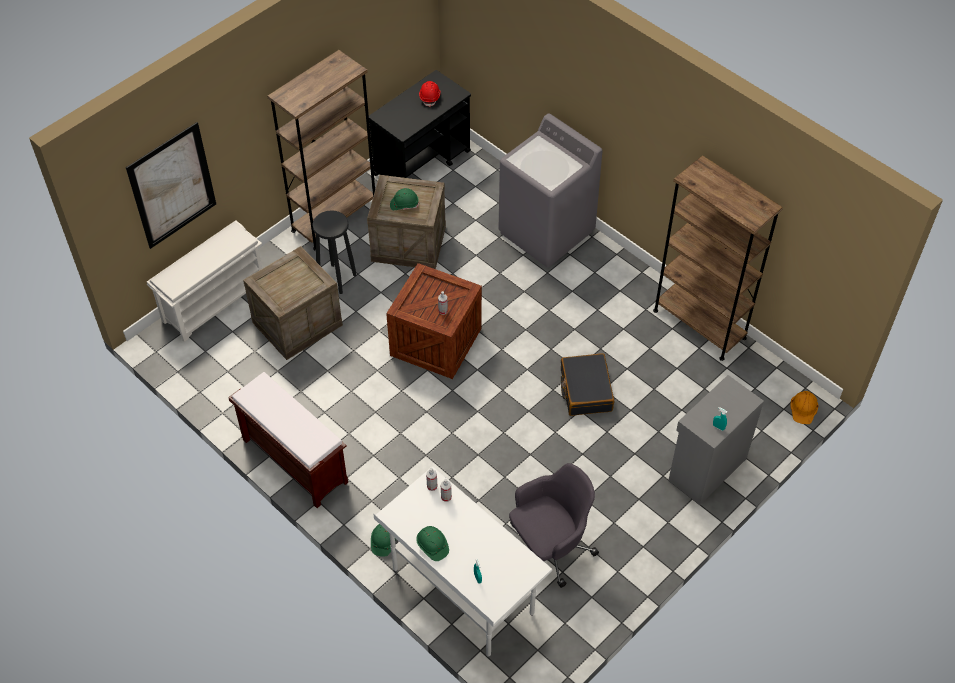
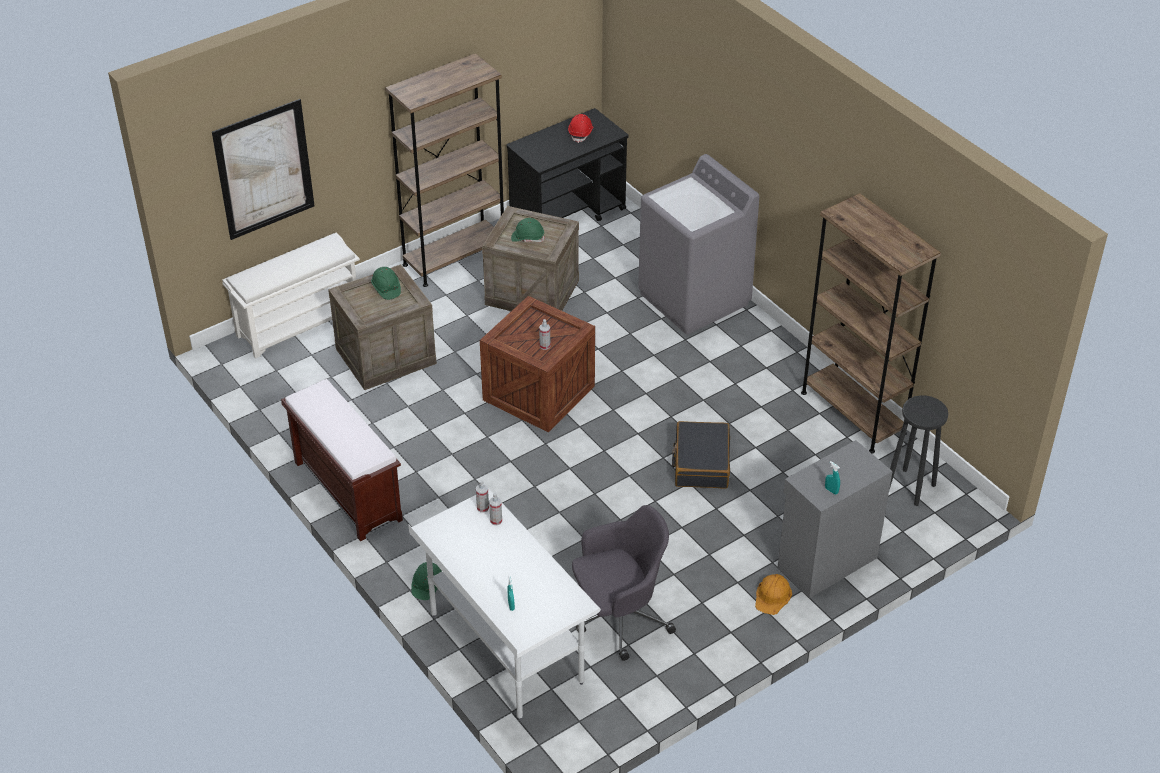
camera: 10 degrees right, 10 degrees down
black stool [312,210,357,294] -> black stool moved to [889,395,948,506]
green hard hat [416,526,449,561] -> green hard hat moved to [371,267,401,300]
orange hard hat [790,391,819,424] -> orange hard hat moved to [755,574,792,615]

